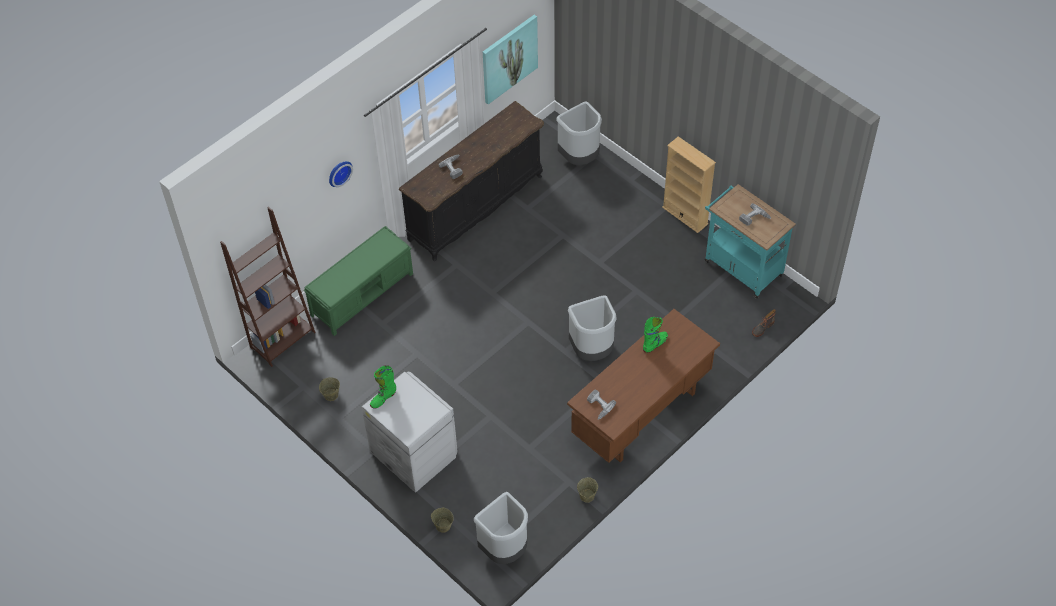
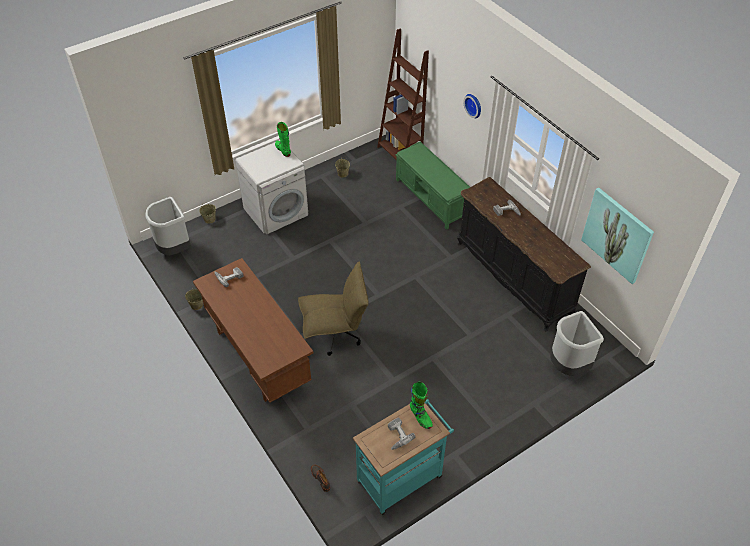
camera: 100 degrees right, 5 degrees down
grey trash can [568,295,617,361] -> beige office chair [298,262,369,356]
green boot [643,317,668,353] -> green boot moved to [410,382,433,429]
beige bookcase [662,136,716,233] -> none

